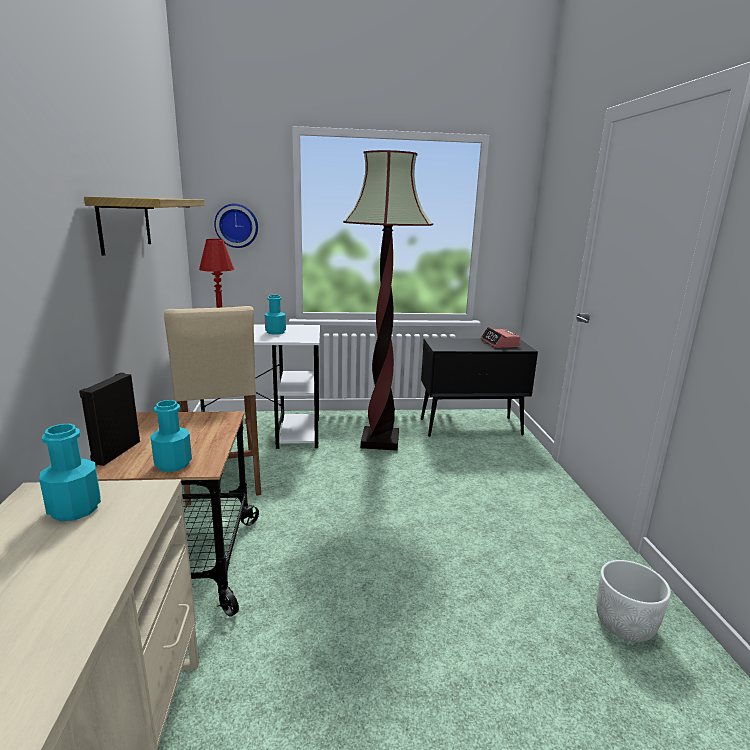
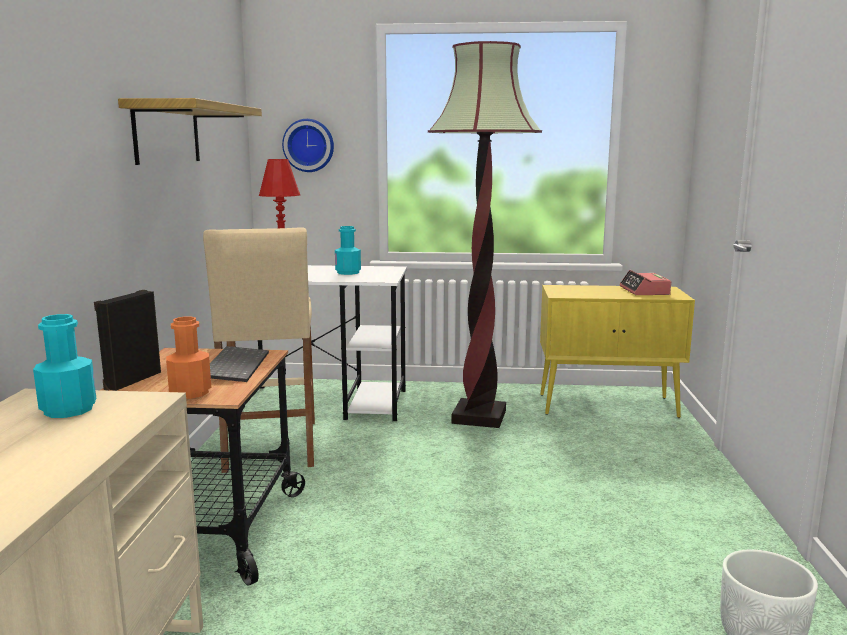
camera: 10 degrees right, 5 degrees down
turquoise bottle [151,400,192,472] -> orange bottle [166,317,211,399]
black cabinet [421,338,538,437] -> yellow cabinet [540,285,695,418]
none -> keyboard [210,346,269,382]

